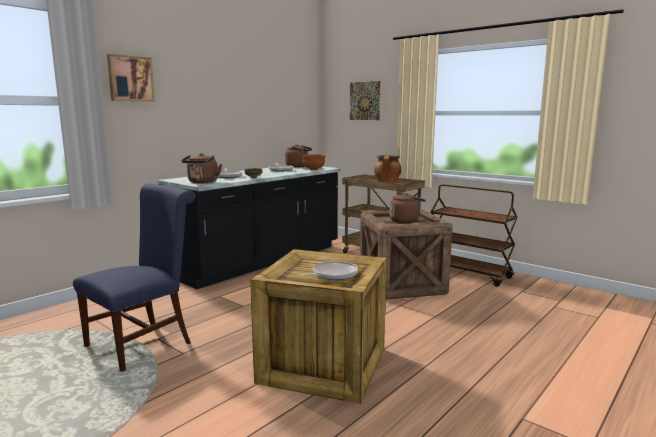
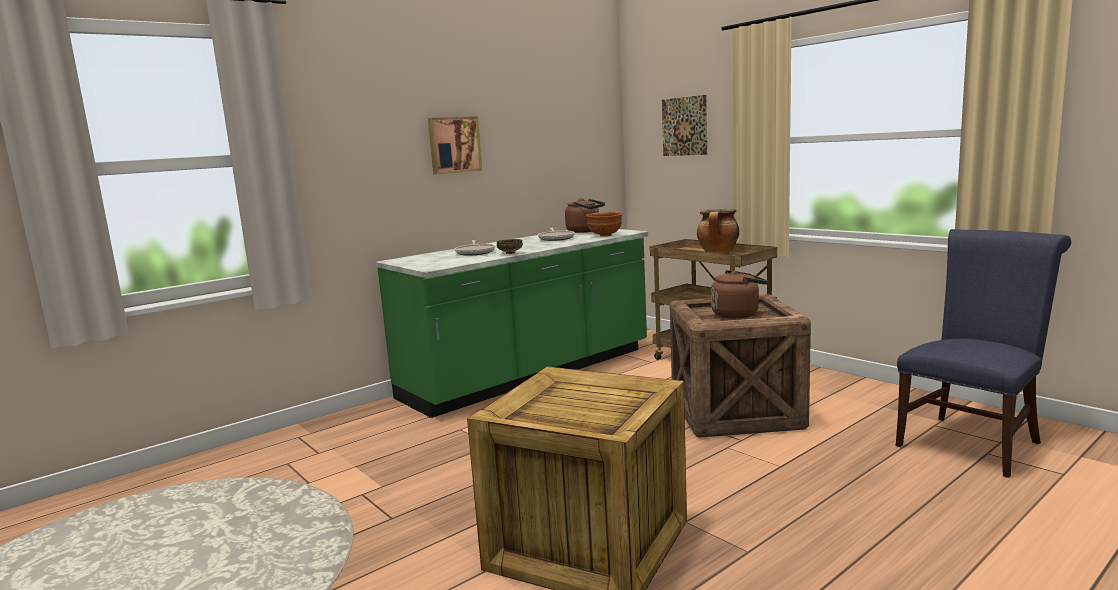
camera: 10 degrees right, 0 degrees up
blue chair [73,184,196,372] -> blue chair moved to [896,229,1071,478]
picture [107,54,155,102] -> picture moved to [428,116,482,174]
black counter [158,167,341,289] -> green counter [376,229,648,418]
brown kettle [181,153,222,183] -> none
frying pan [298,261,358,280] -> none
brown cart [430,184,517,287] -> none

